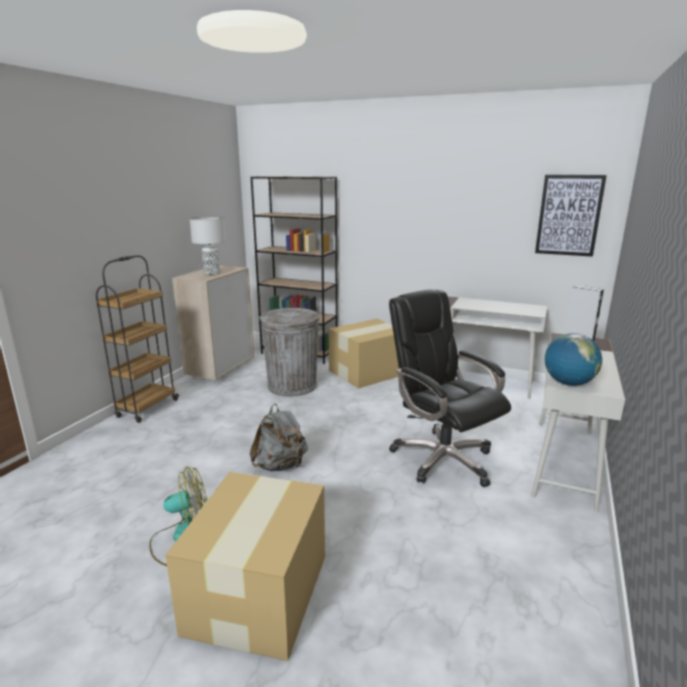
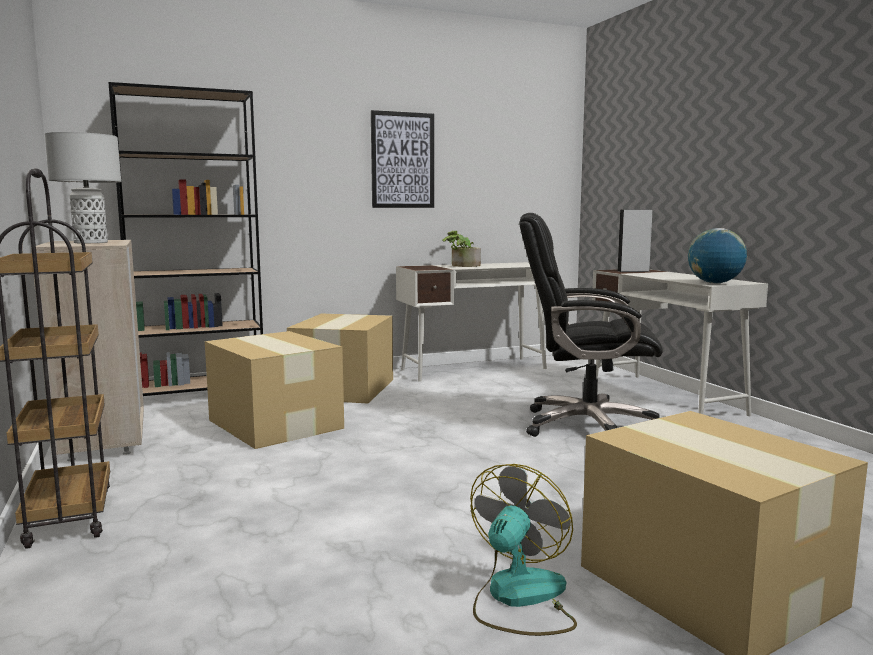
camera: 45 degrees left, 10 degrees down
grey backpack [250,404,308,471] -> none
grey trash can [259,308,320,397] -> cardboard box [205,331,344,449]
picture [535,175,607,257] -> picture moved to [371,110,434,208]
none -> potted plant [443,231,481,267]

